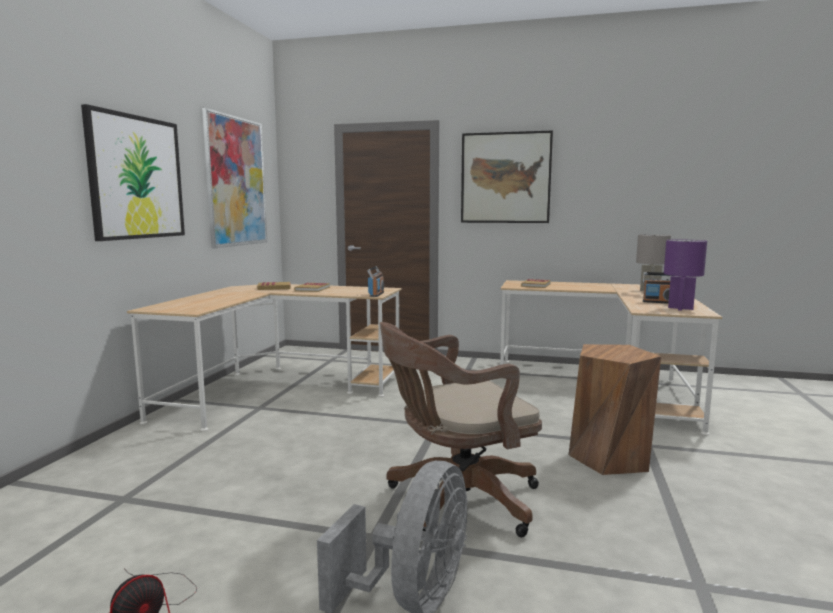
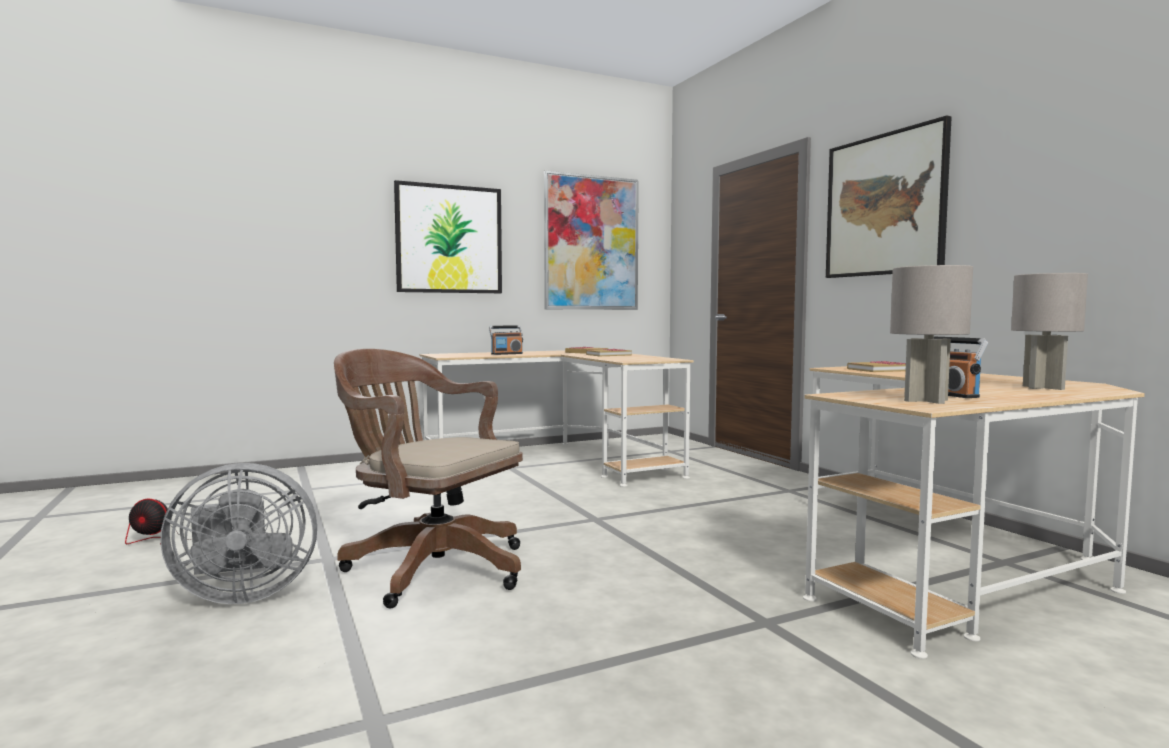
camera: 50 degrees right, 5 degrees down
radio [367,266,384,297] -> radio moved to [489,326,523,355]
brown stool [569,344,661,475] -> none
purple table lamp [664,240,707,311] -> grey table lamp [890,265,973,404]

